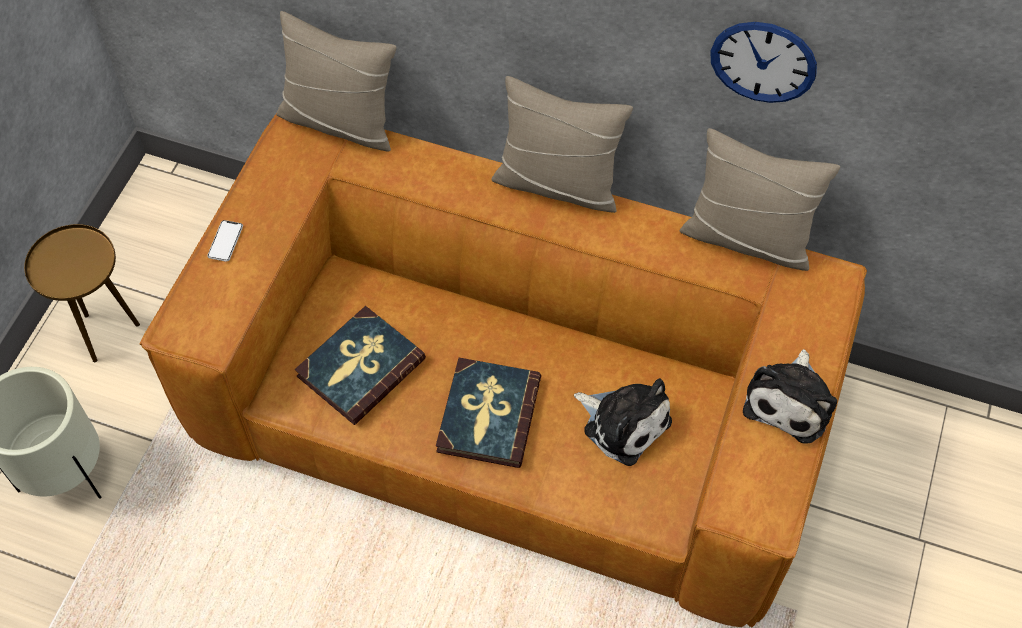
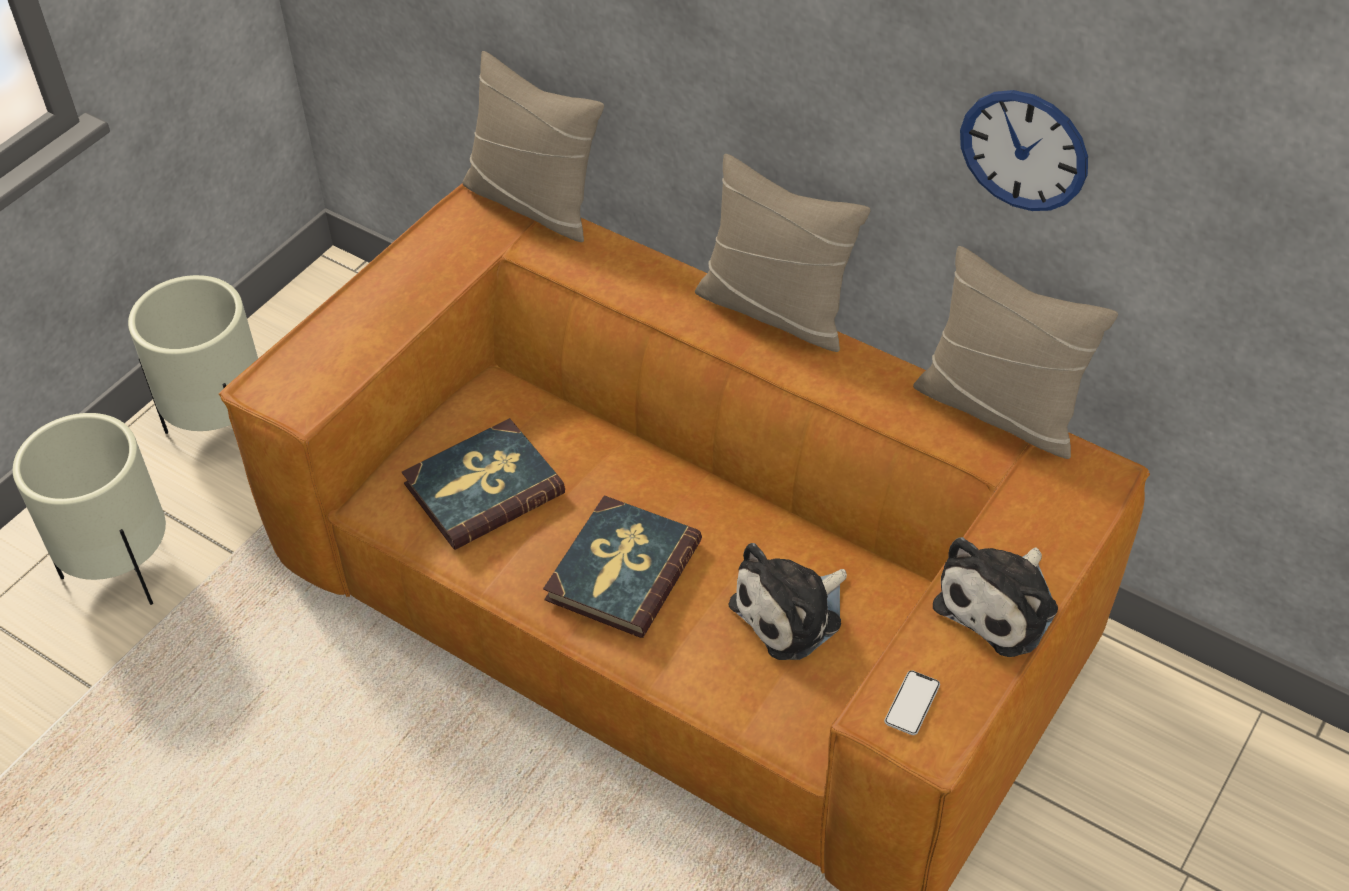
camera: 15 degrees right, 10 degrees down
brown side table [24,224,140,362] -> beige planter [128,275,258,434]
phone [207,220,243,262] -> phone moved to [884,670,940,735]
plush toy [574,378,672,466] -> plush toy turned 90 degrees clockwise [729,543,847,660]

